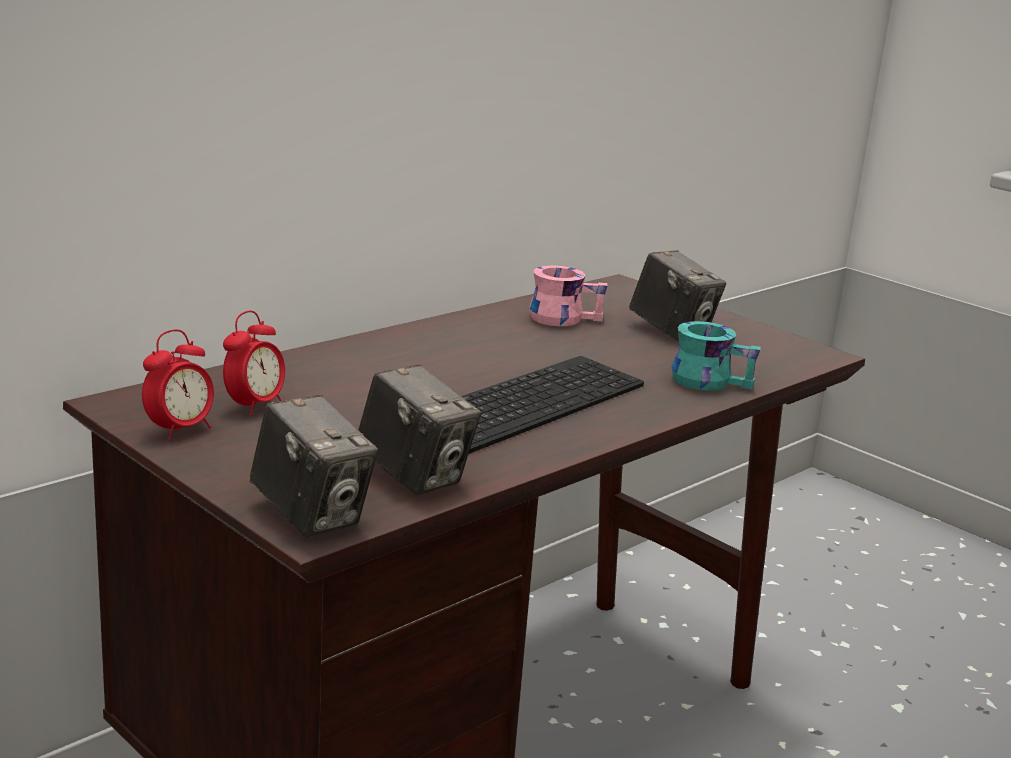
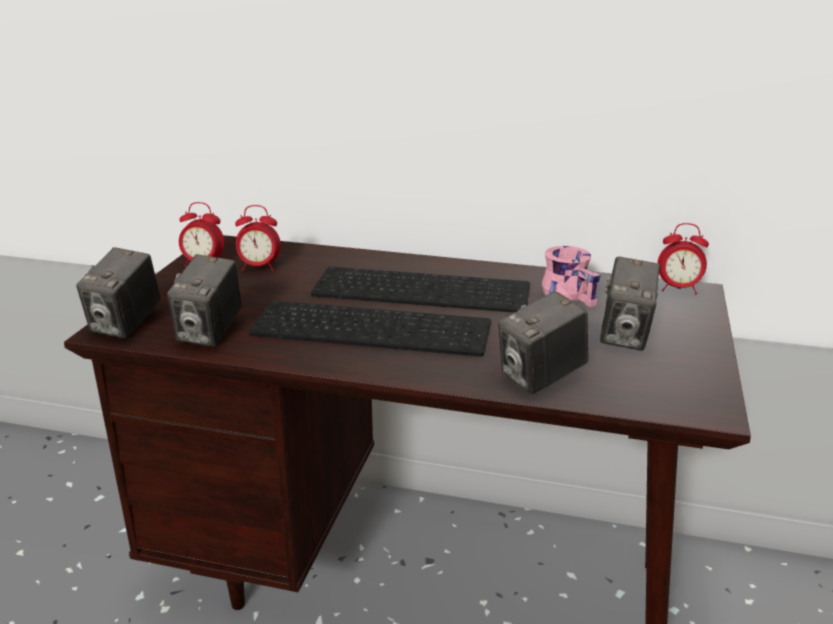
camera: 60 degrees right, 5 degrees up
turquoise mug [672,321,761,391] -> camera [498,291,588,394]
none -> keyboard [311,267,530,313]
none -> alarm clock [657,223,709,294]

